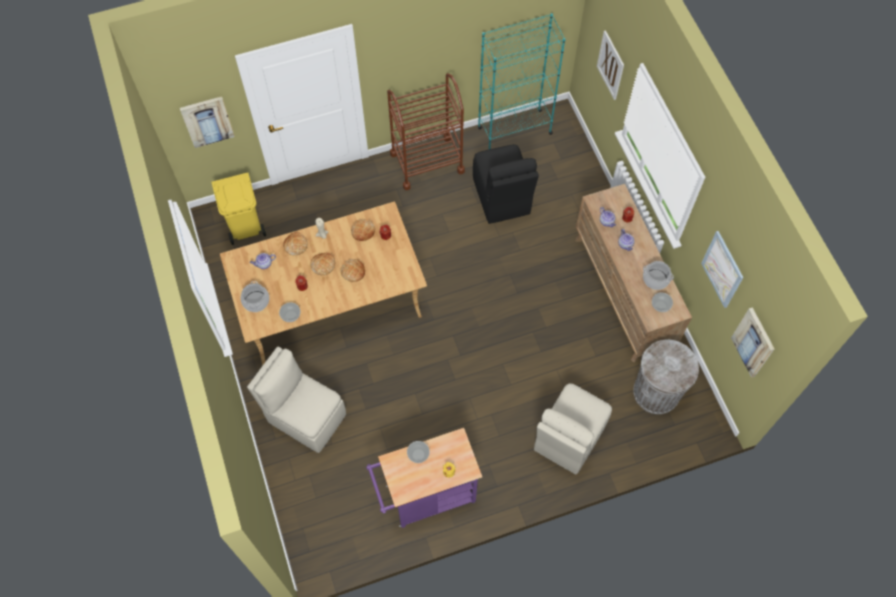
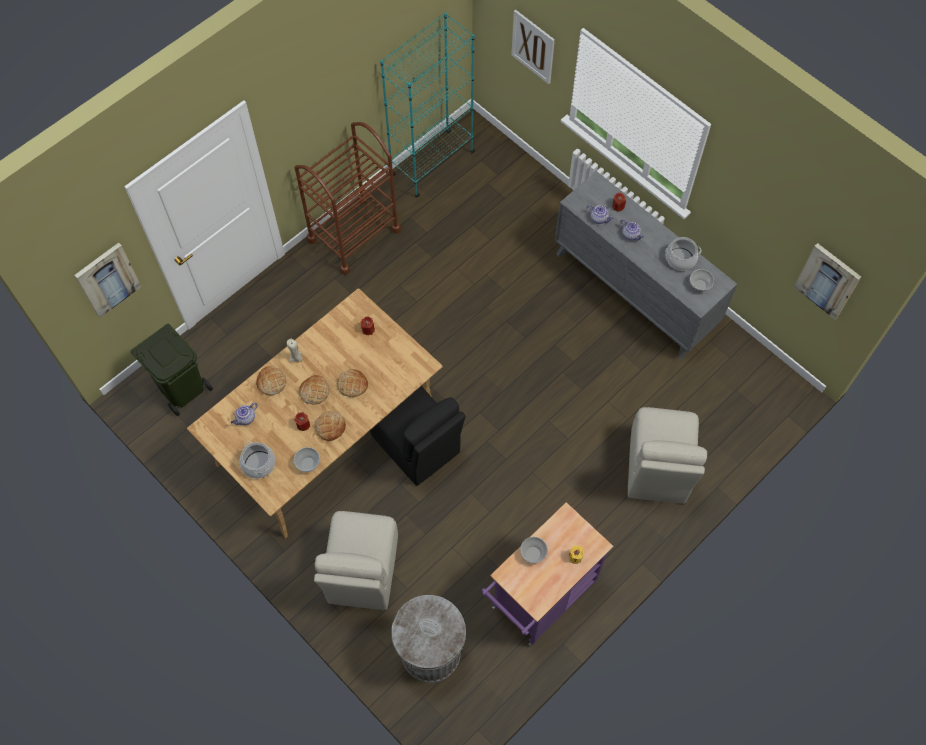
camera: 25 degrees left, 0 degrees up
yellow trash can [211,173,266,245] -> green trash can [130,323,213,416]
beige chair [247,346,346,453] -> beige chair turned 90 degrees counterclockwise [314,511,398,610]
bread [351,219,375,241] -> bread moved to [315,411,346,441]
black chair [473,144,539,224] -> black chair moved to [370,386,466,486]
brown dresser [576,184,692,362] -> grey dresser [555,171,737,360]
grey trash can [633,340,699,414] -> grey trash can moved to [391,595,466,683]
picture [701,231,744,308] -> none

